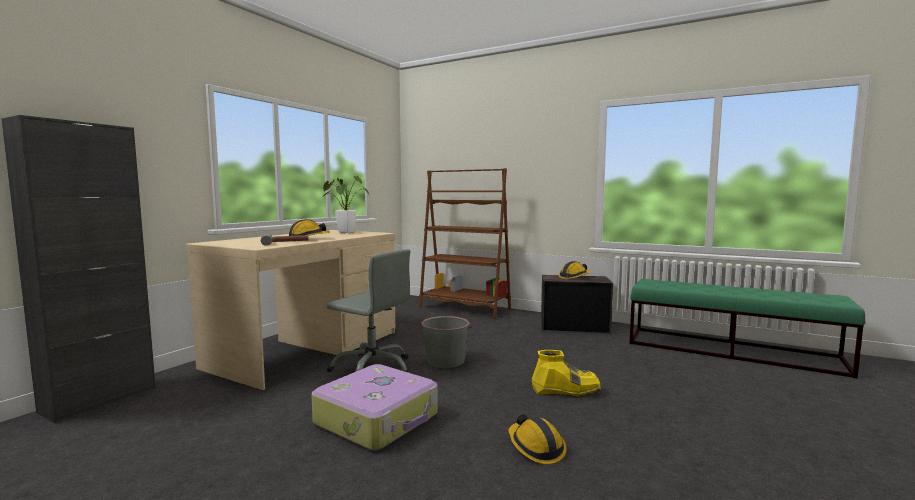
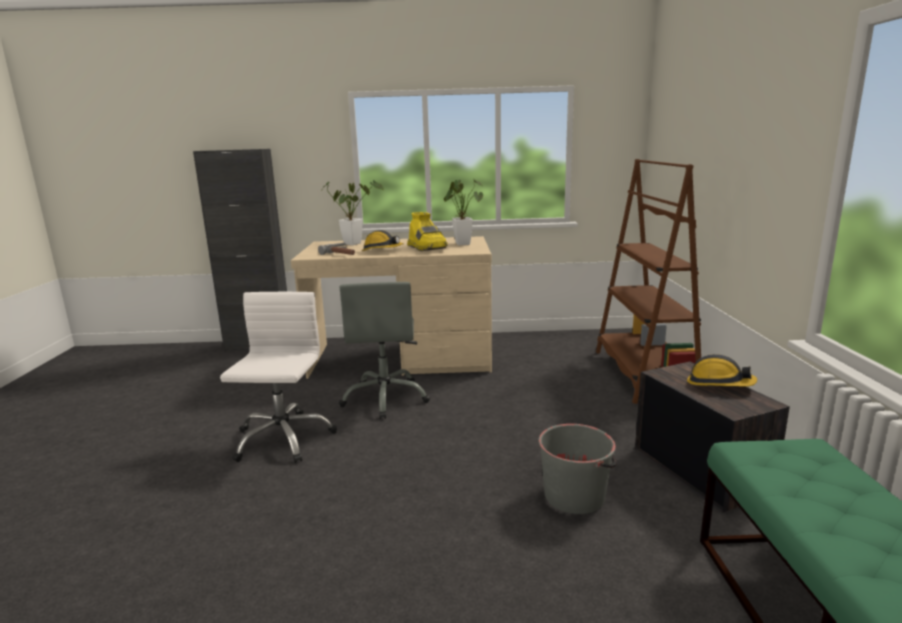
camera: 60 degrees right, 10 degrees up
suitcase [311,364,438,450] -> white office chair [220,292,337,463]
grey bucket [420,316,472,368] -> grey bucket moved to [538,424,617,514]
hard hat [508,414,567,464] -> none
yellow boot [532,350,601,397] -> yellow boot moved to [407,212,448,251]
none -> potted plant [321,180,384,245]

